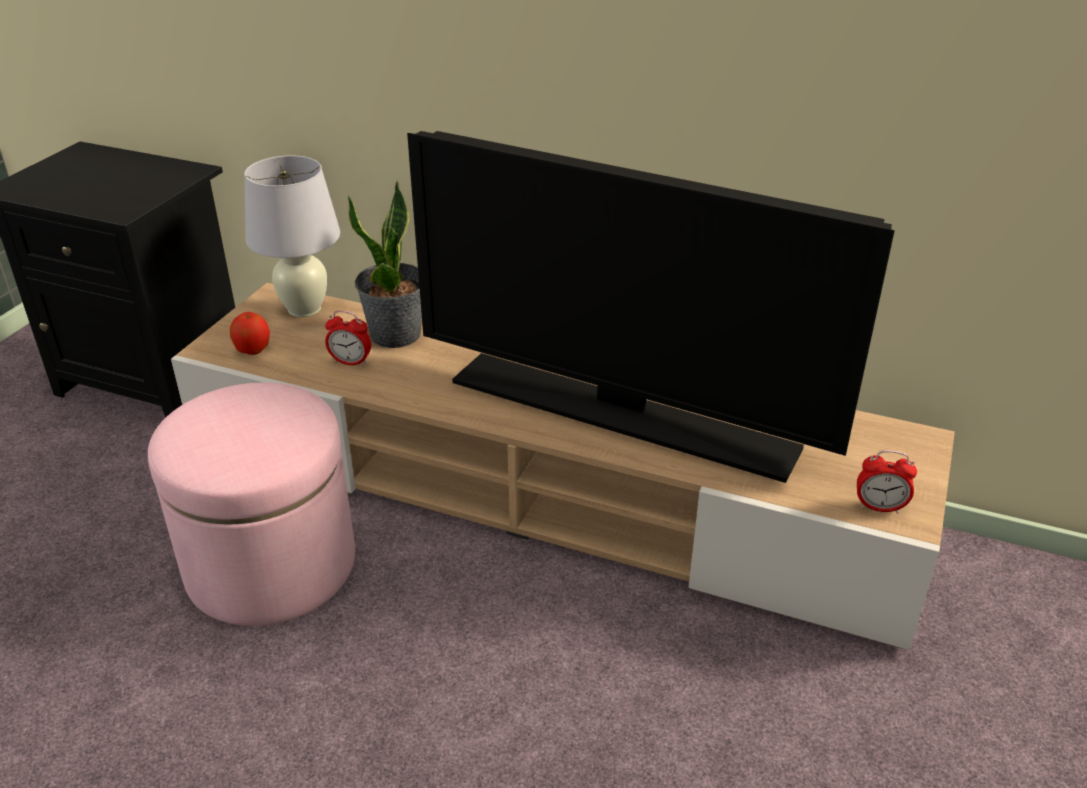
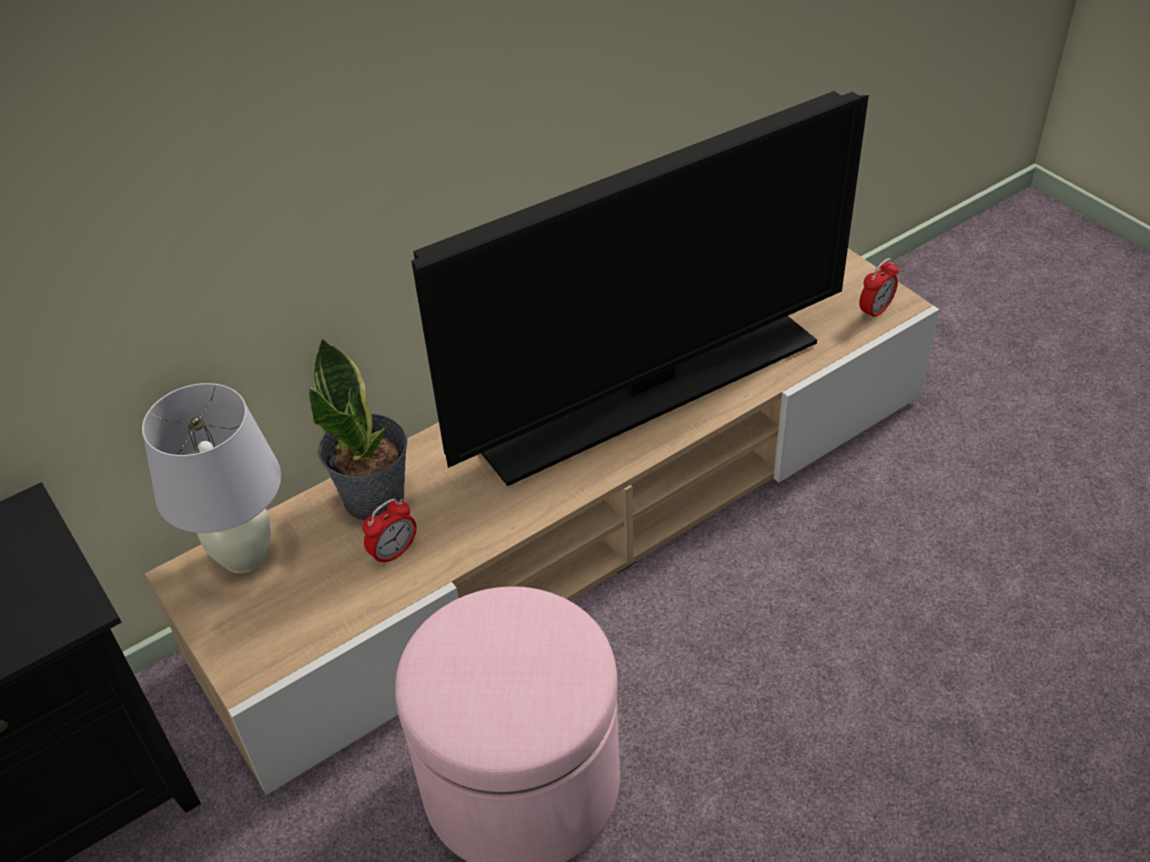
camera: 55 degrees left, 10 degrees up
apple [230,312,270,355] -> none

